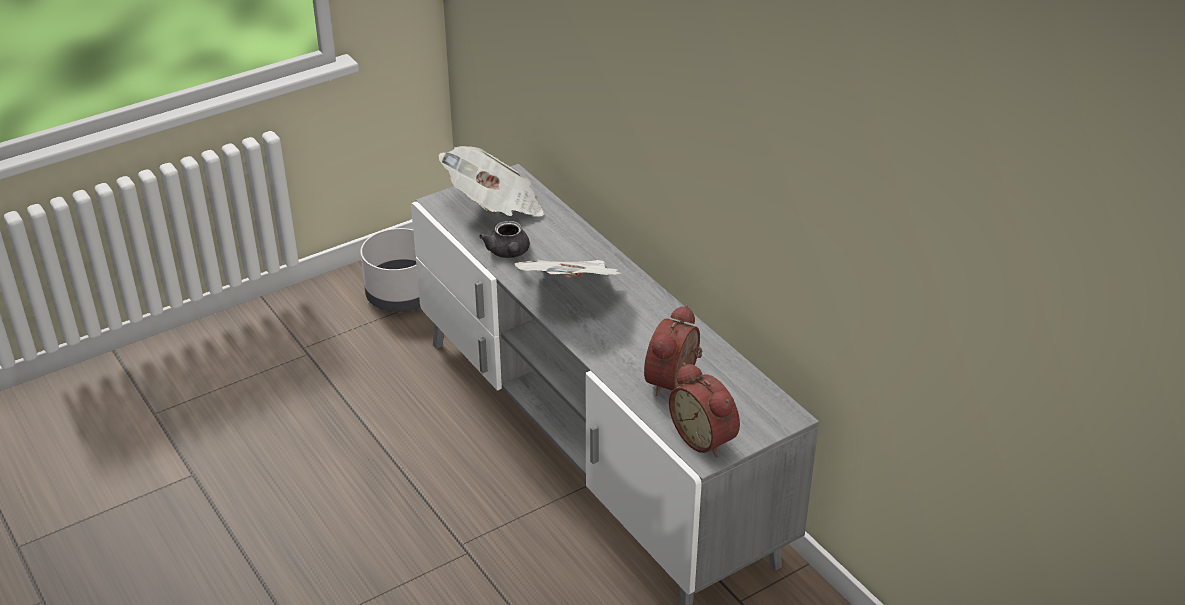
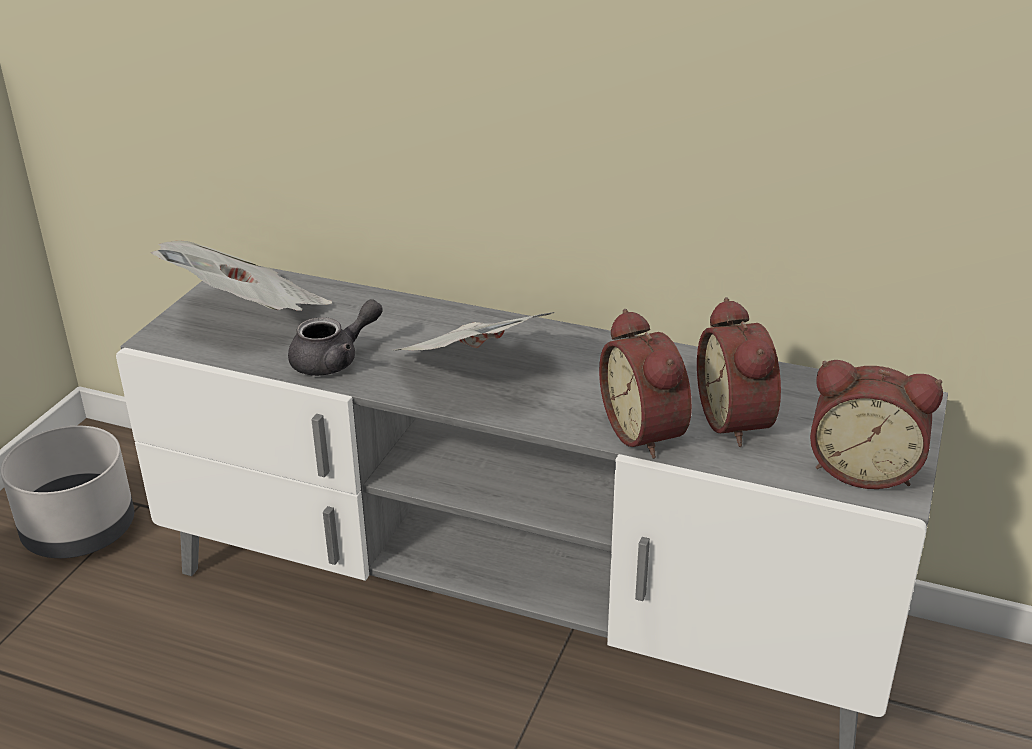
camera: 35 degrees left, 5 degrees down
grey teapot [479,221,530,258] -> grey teapot turned 75 degrees counterclockwise [288,300,383,376]
none -> alarm clock [599,309,692,459]

